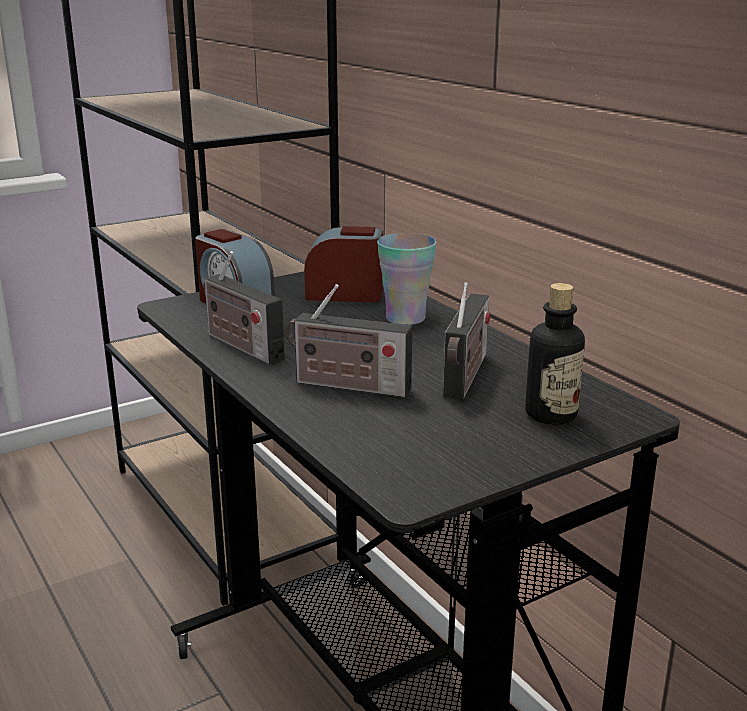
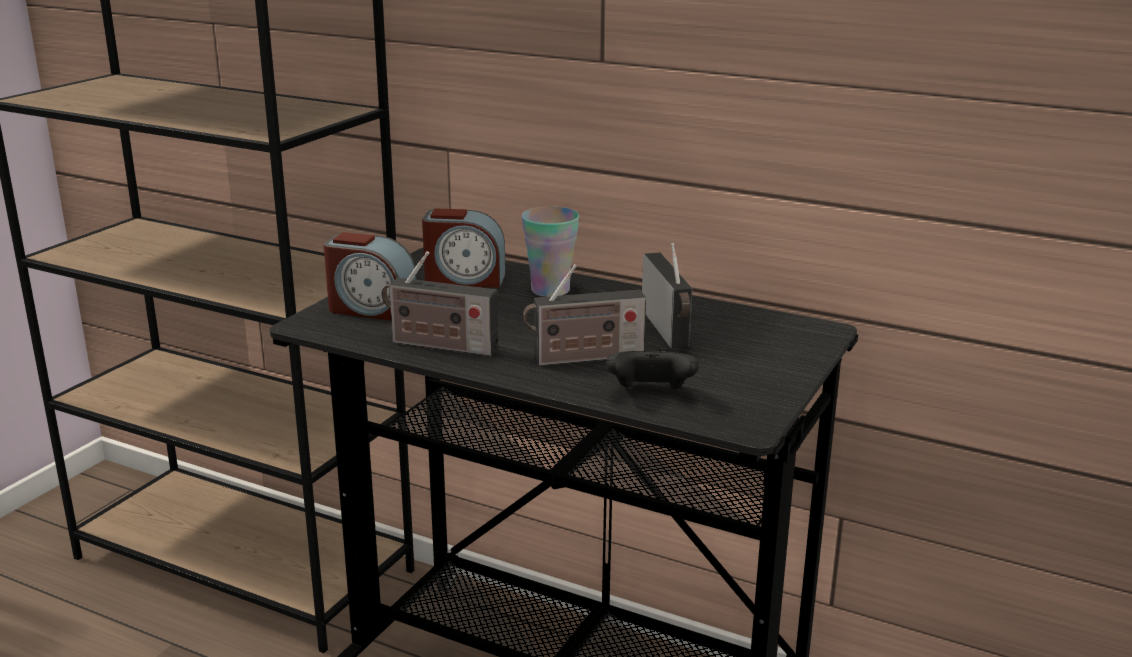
camera: 30 degrees left, 0 degrees up
alarm clock [304,226,383,302] -> alarm clock turned 150 degrees counterclockwise [422,208,505,288]
bottle [525,283,585,425] -> none
none -> black game controller [606,348,699,389]

